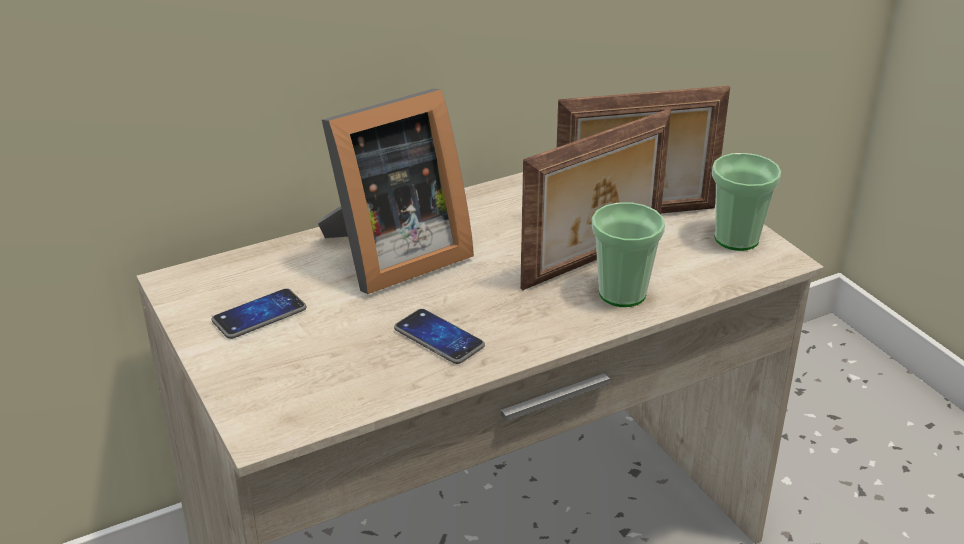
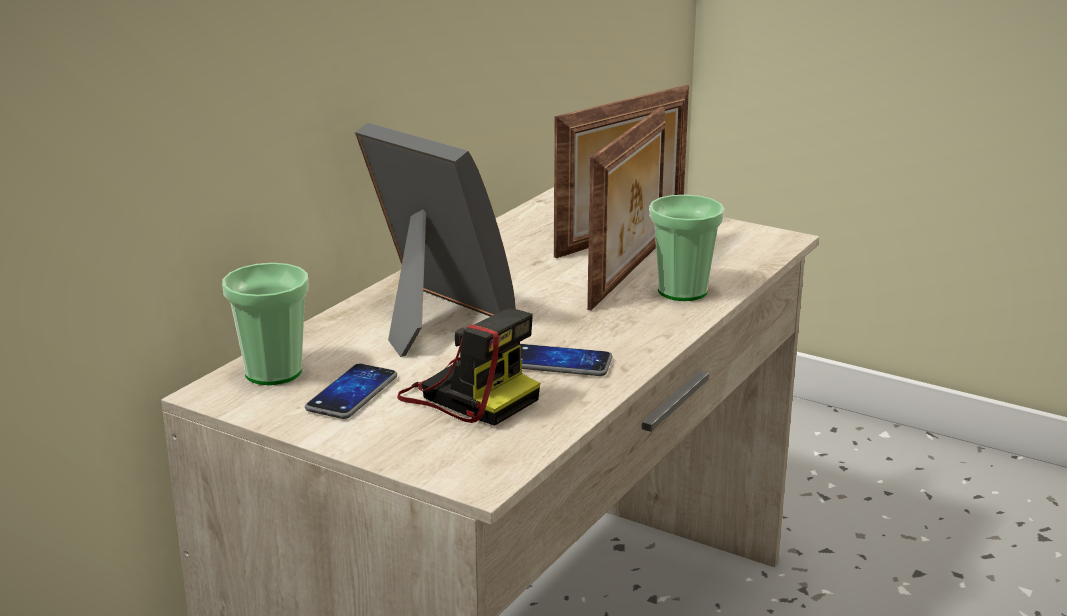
camera: 30 degrees left, 10 degrees down
picture frame [317,89,474,294] -> picture frame turned 75 degrees counterclockwise [355,123,516,357]
cup [712,153,781,251] -> cup moved to [222,263,309,385]
none -> camera [397,308,540,426]

